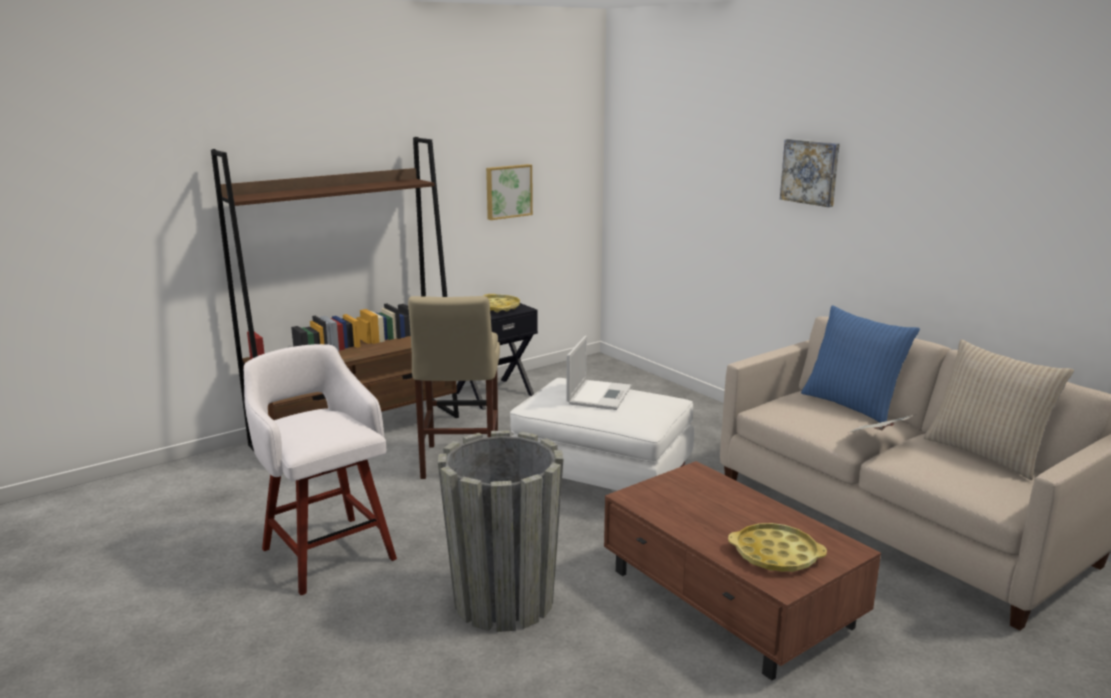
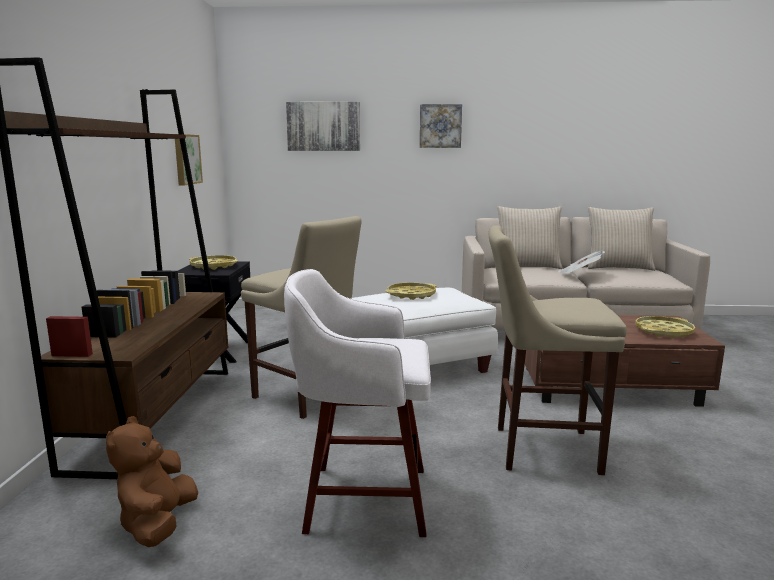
camera: 50 degrees left, 5 degrees down
grey planter [438,430,564,632] -> beige stool [488,225,627,475]
laptop [566,336,632,410] -> yellow tray [386,282,436,300]
blue pillow [801,305,920,423] -> beige pillow [497,206,563,269]
none -> brown plush toy [106,416,198,547]
none -> picture [286,102,360,151]

